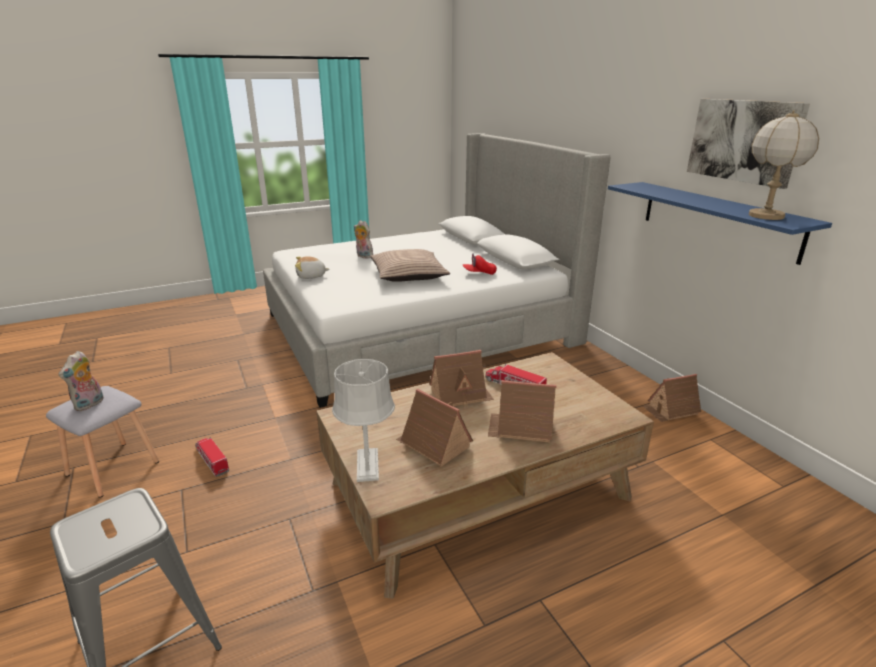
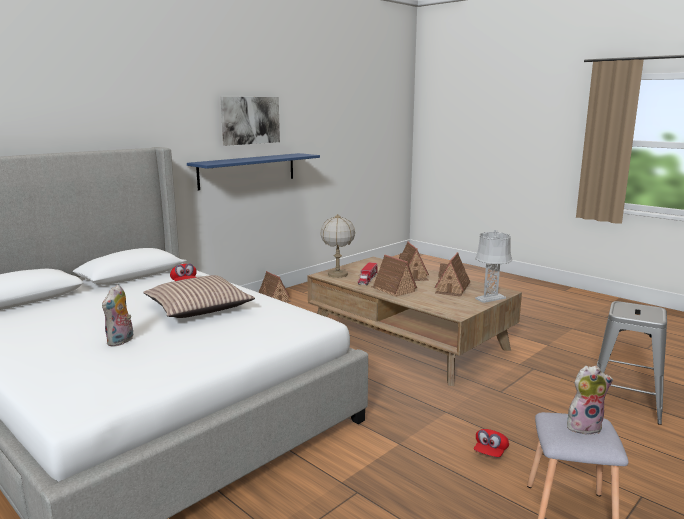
camera: 110 degrees left, 10 degrees down
toy truck [195,437,229,477] -> red cap [474,429,509,457]
plush toy [295,256,330,279] -> none
table lamp [749,110,820,220] -> table lamp moved to [320,214,355,278]

